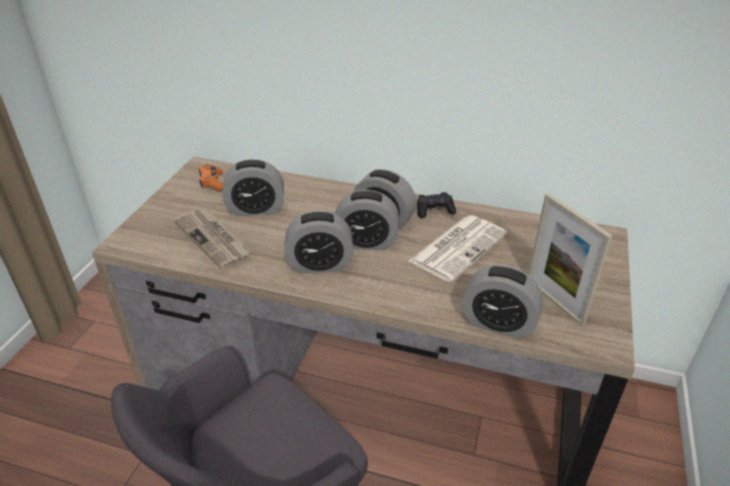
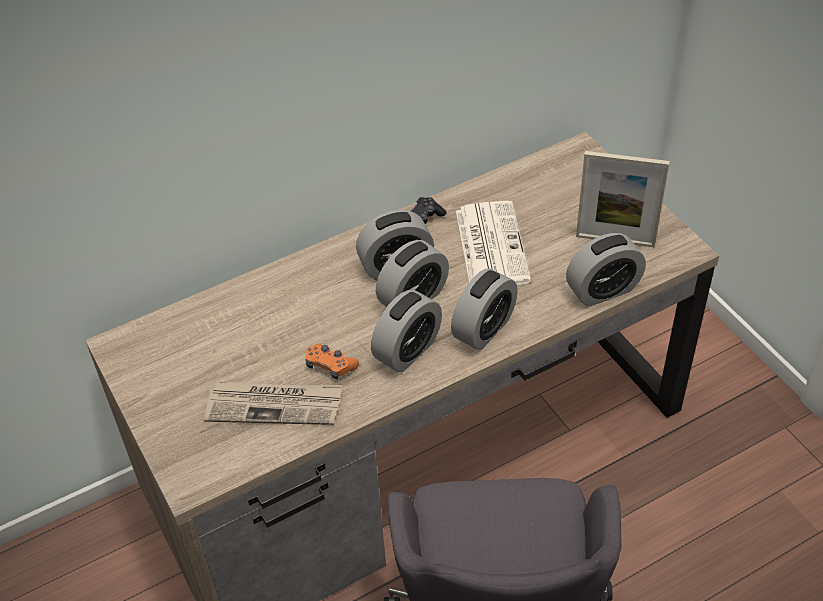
camera: 45 degrees left, 10 degrees up
orange game controller [199,164,223,191] -> orange game controller moved to [305,344,359,379]
alarm clock [222,159,284,216] -> alarm clock moved to [451,268,518,350]

